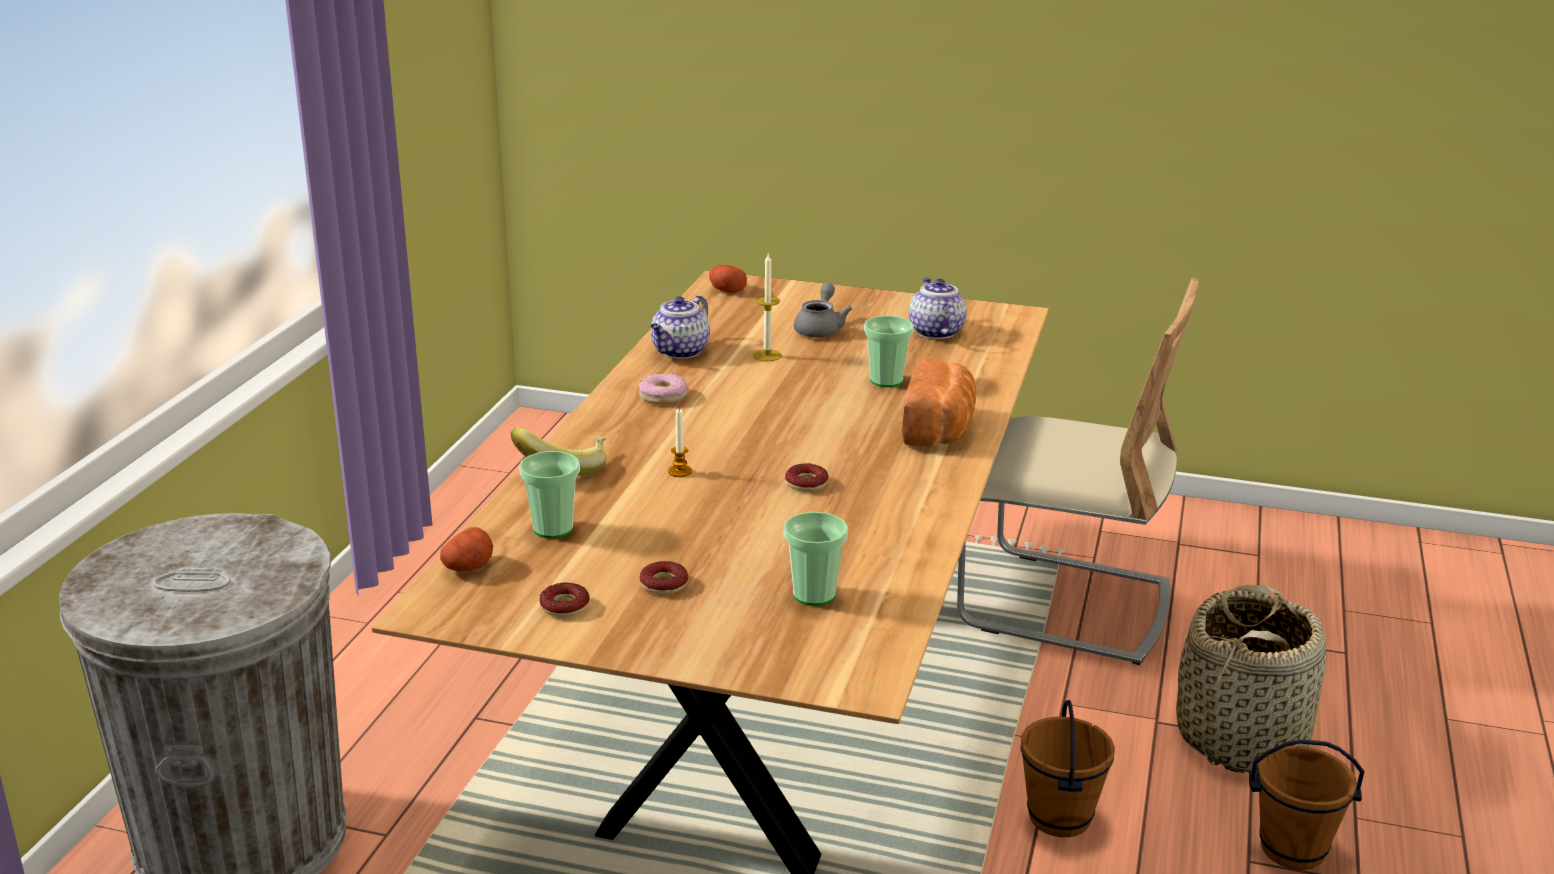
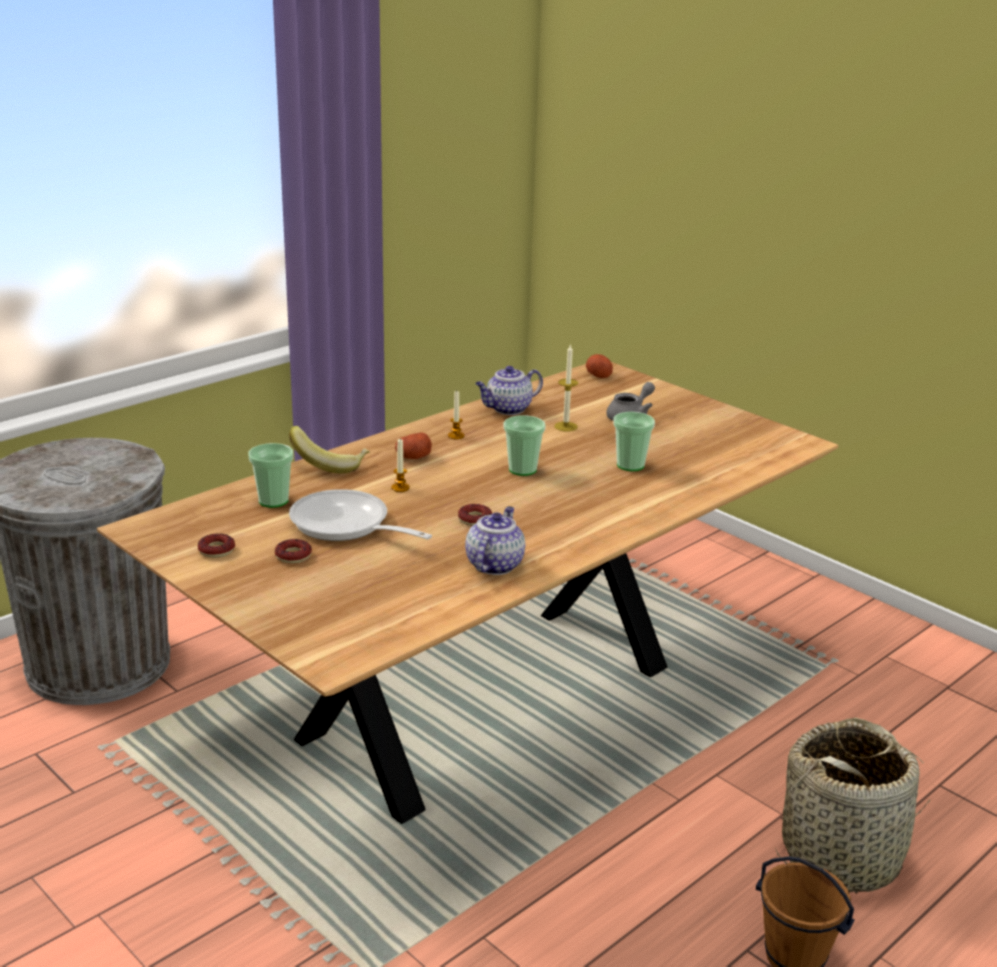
camera: 30 degrees right, 0 degrees up
potato [440,527,493,572] -> potato moved to [395,432,432,459]
donut [639,374,687,404] -> candle [448,391,465,440]
cup [784,512,848,606] -> cup moved to [504,415,546,476]
bread [902,356,976,447] -> none
teapot [909,277,967,339] -> teapot moved to [465,506,525,575]
beige chair [957,278,1199,665] -> none
brown bucket [1021,700,1115,837] -> none
none -> frying pan [289,489,432,541]

